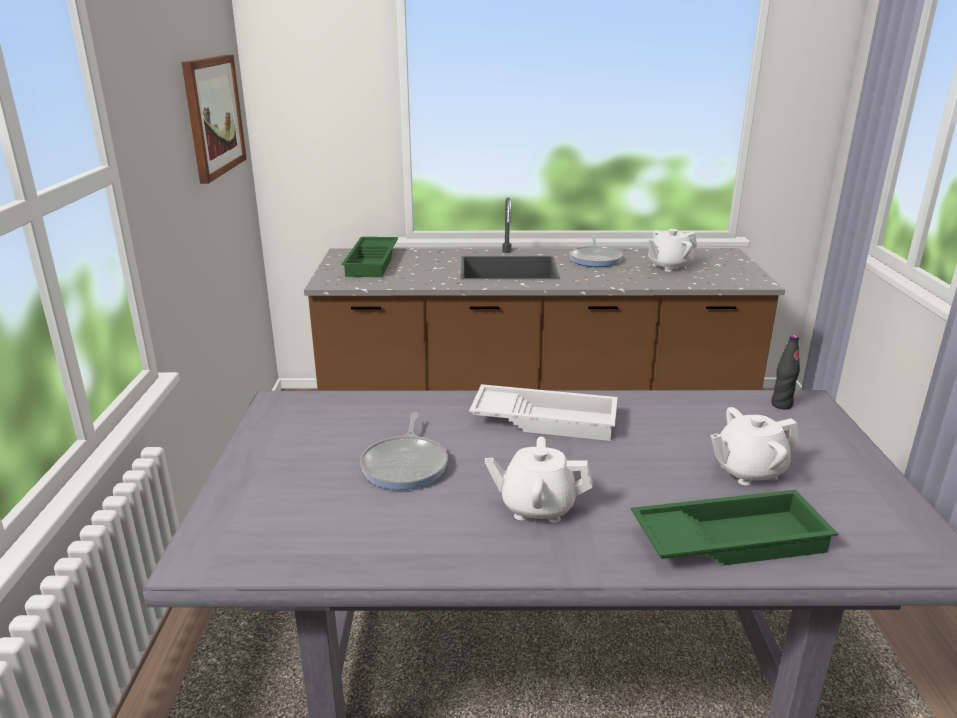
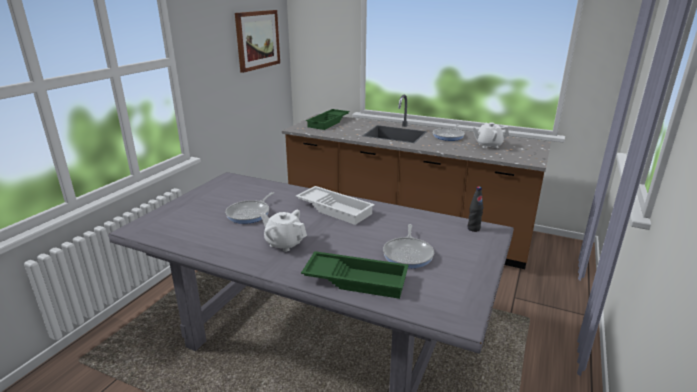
camera: 25 degrees right, 0 degrees up
white teapot [711,407,798,485] -> frying pan [383,224,434,268]

